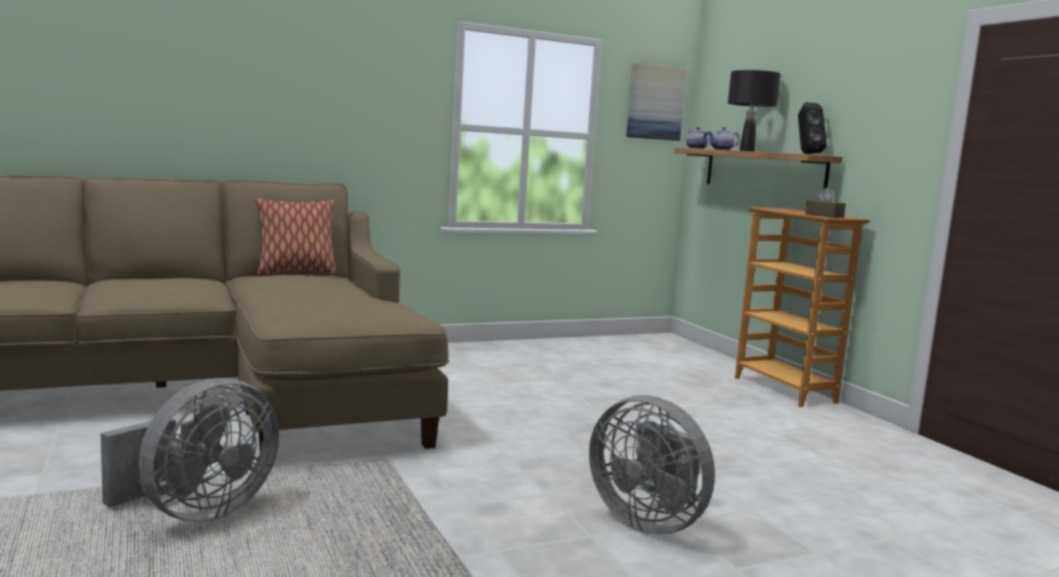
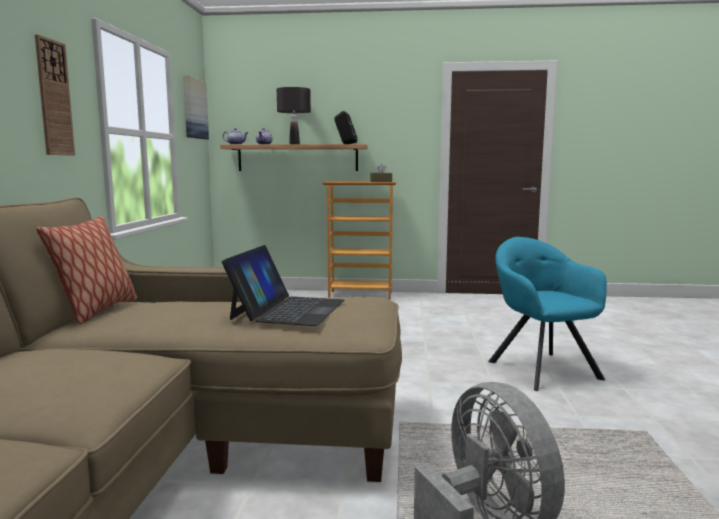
camera: 60 degrees left, 0 degrees up
grey fan [589,395,715,535] -> turquoise armchair [488,237,607,391]
none -> wall clock [35,35,75,156]
none -> laptop [222,245,344,326]

